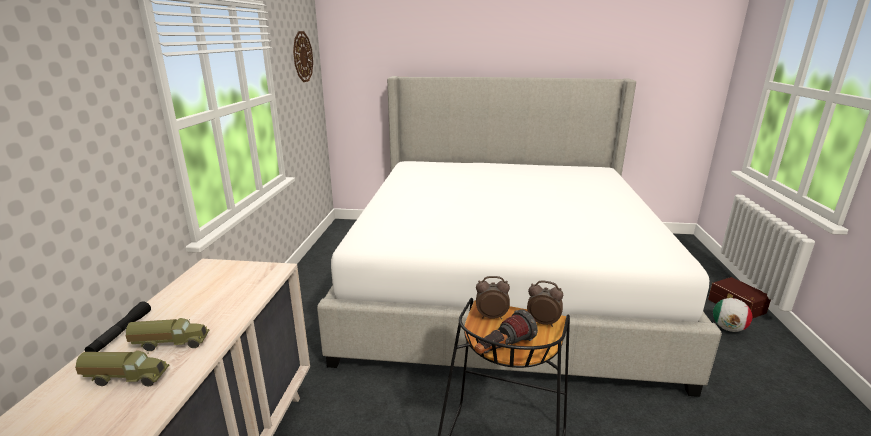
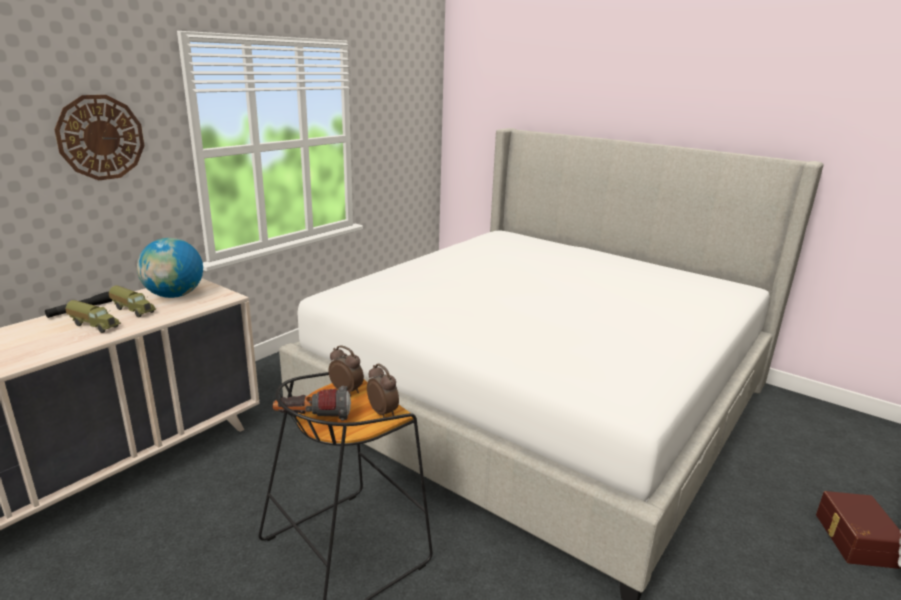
camera: 30 degrees right, 0 degrees up
toy truck [75,350,169,386] -> toy truck moved to [109,285,156,317]
wall clock [293,31,313,82] -> wall clock moved to [54,95,144,180]
football [713,298,752,332] -> none
none -> globe [137,238,203,298]

